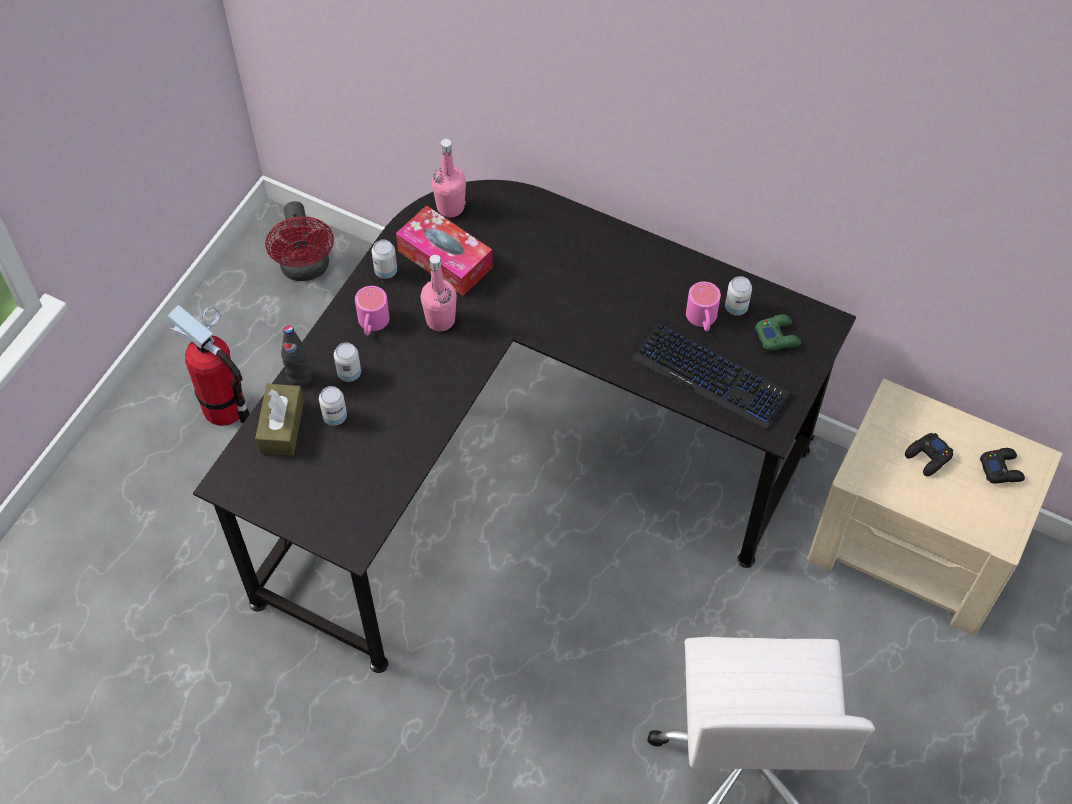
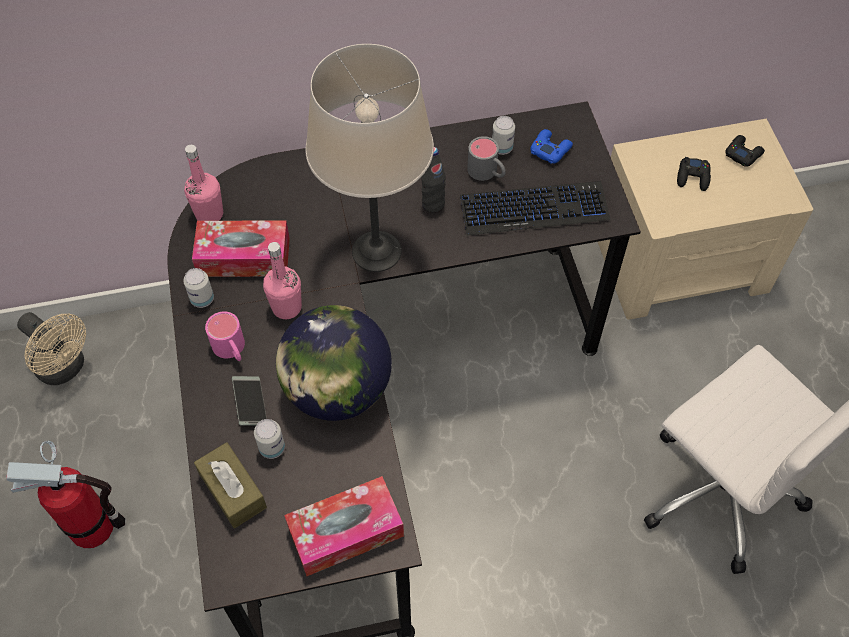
camera: 40 degrees left, 0 degrees up
red fan [265,201,334,281] -> beige fan [17,312,86,385]
black bottle [281,325,312,387] -> black bottle moved to [421,147,446,213]
can [334,342,361,382] -> phone [232,376,267,426]
pink mug [686,282,721,331] -> grey mug [467,136,506,181]
green game controller [755,314,801,351] -> blue game controller [530,129,573,164]
none -> globe [276,305,392,421]
none -> tissue box [284,476,404,576]
none -> beige table lamp [305,44,434,272]

